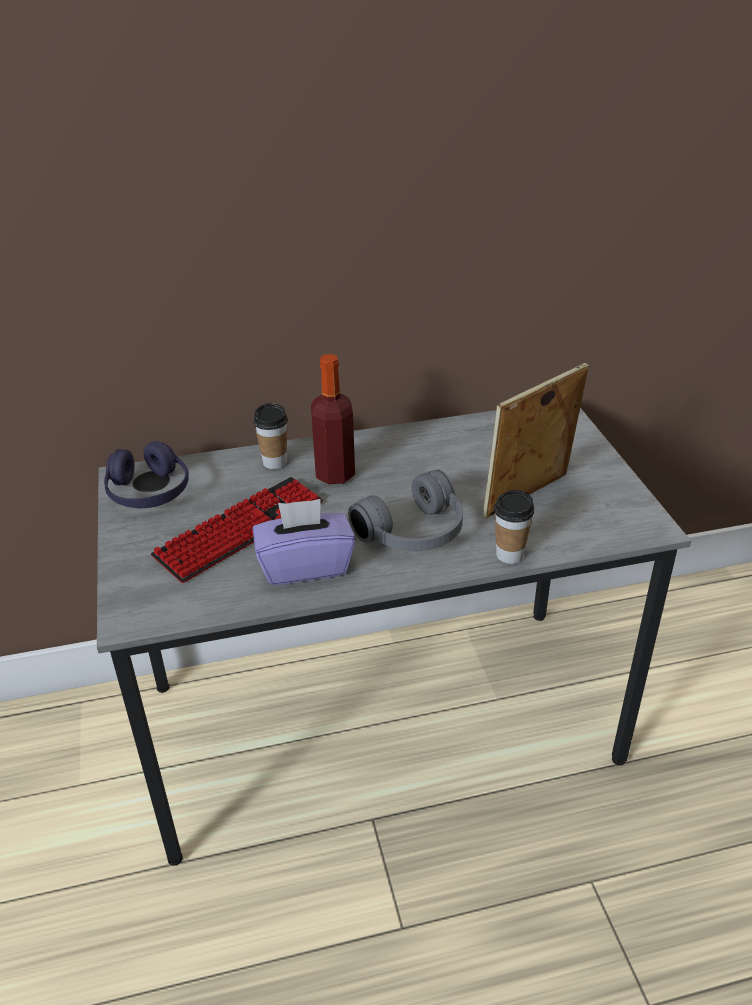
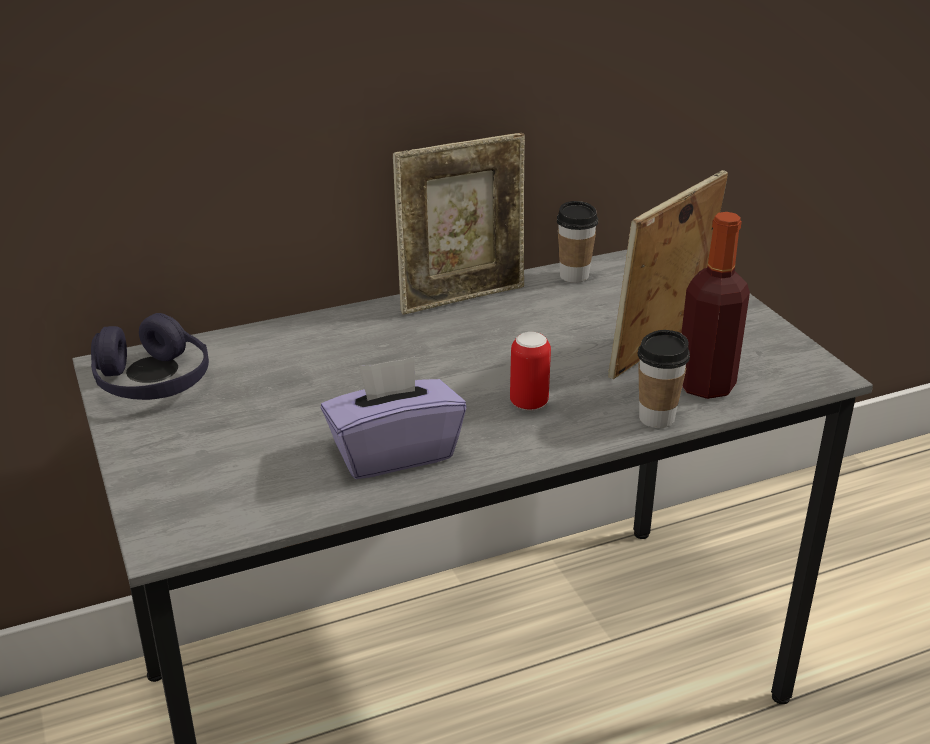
camera: 10 degrees left, 5 degrees down
keyboard [151,477,323,583] -> none
cup [253,403,288,469] -> cup moved to [556,201,598,283]
bottle [311,354,355,484] -> bottle moved to [681,212,750,399]
grey headphones [348,469,463,551] -> can [510,332,551,410]
none -> picture frame [393,133,525,315]

